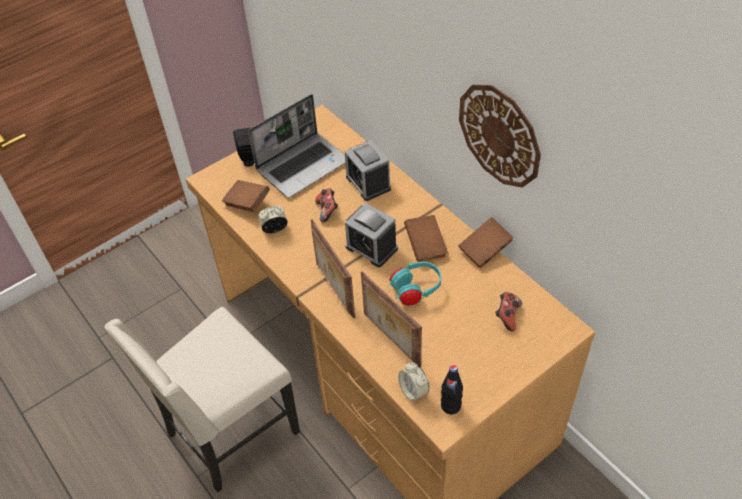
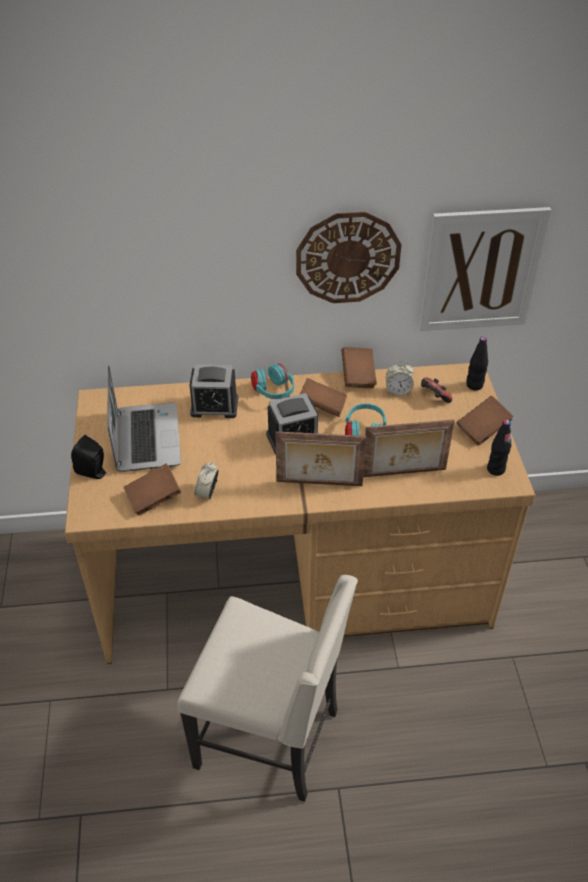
camera: 60 degrees left, 5 degrees down
beige chair [104,307,300,492] -> beige chair turned 60 degrees counterclockwise [177,575,358,802]
game controller [315,188,338,223] -> none
alarm clock [398,362,429,403] -> alarm clock moved to [386,361,414,396]
none -> turquoise headphones [251,364,294,399]
none -> picture [419,207,551,331]
none -> brown book [457,396,514,445]
none -> black bottle [466,337,488,390]

